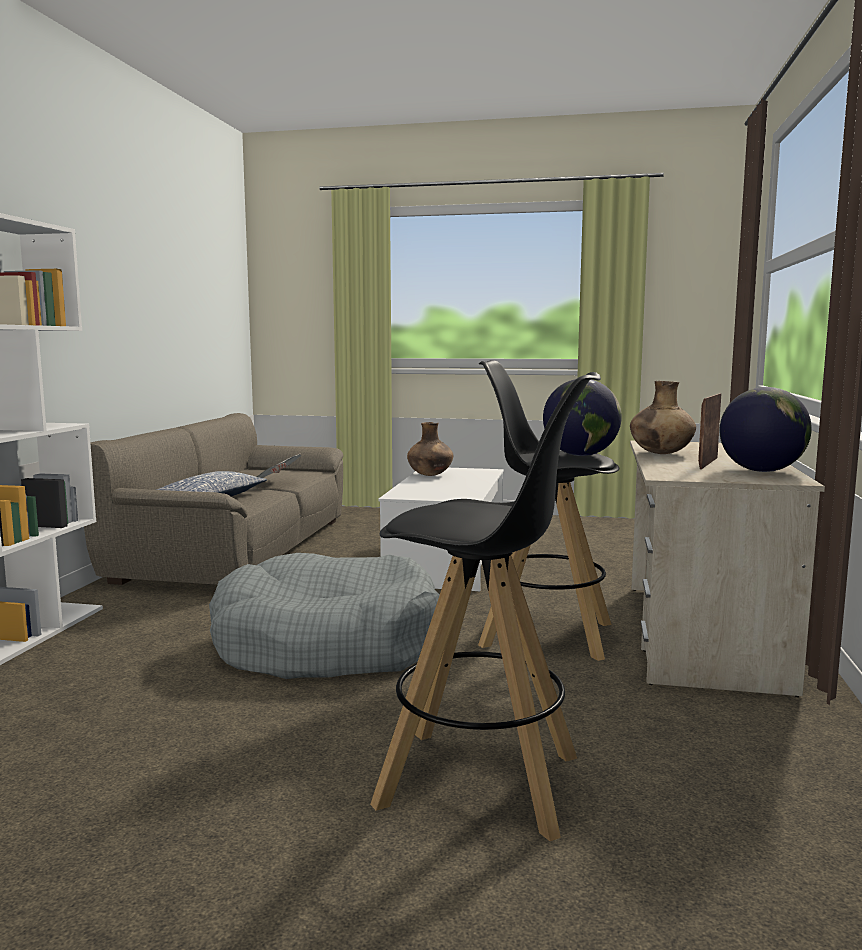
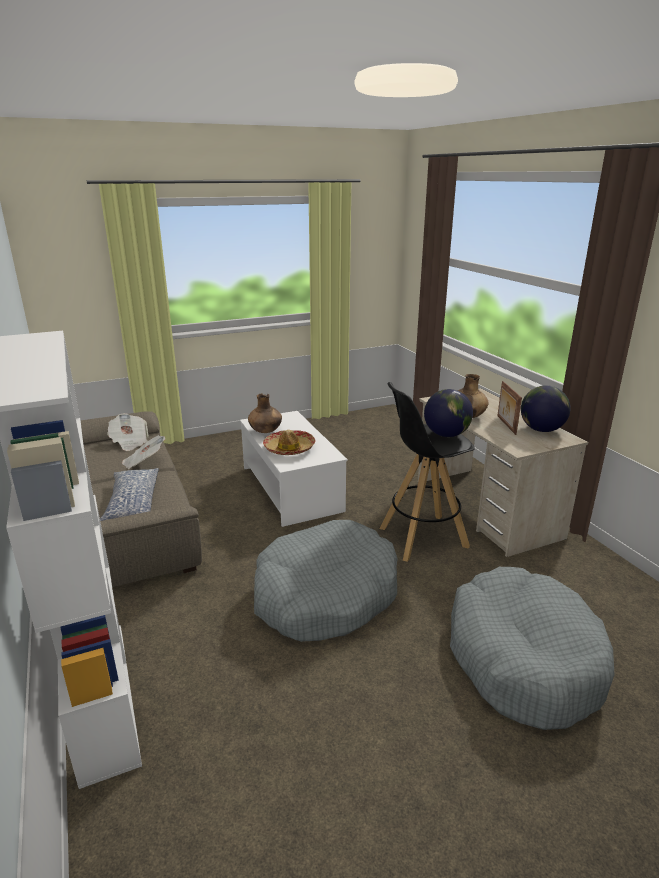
camera: 35 degrees left, 15 degrees up
black stool [370,372,601,841] -> grey dog bed [450,567,615,730]
none -> newspaper [107,413,148,451]
none -> hat [263,430,315,455]

